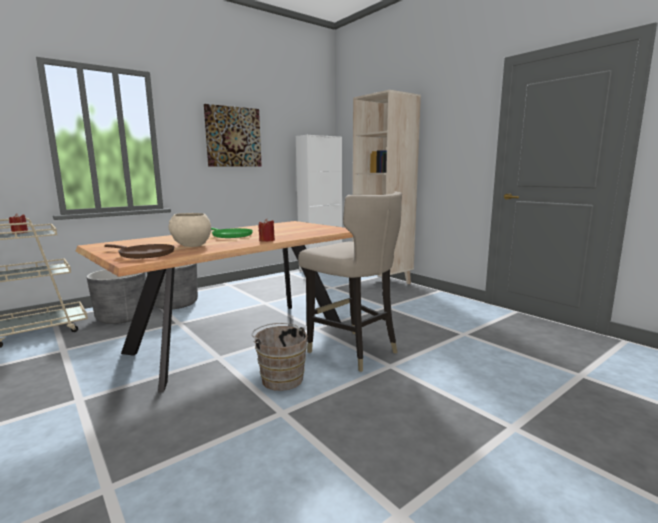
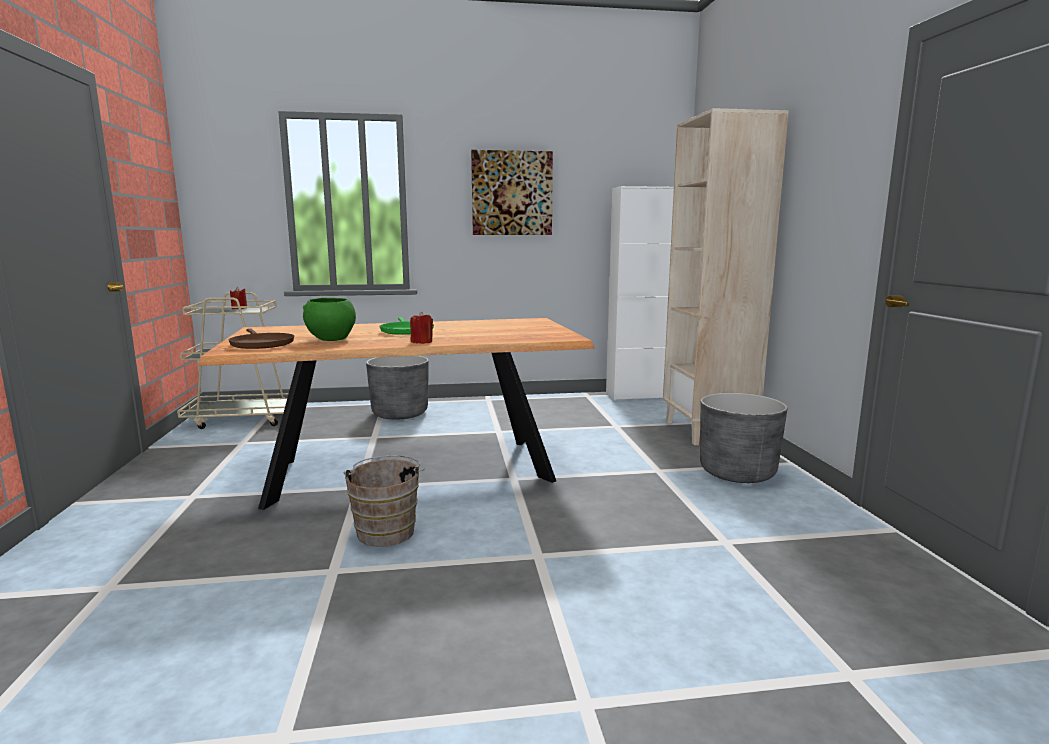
camera: 30 degrees right, 0 degrees up
grey planter [87,269,146,324] -> grey planter moved to [700,393,787,483]
beige bowl [168,213,211,247] -> green bowl [303,298,356,341]
beige stool [298,192,402,372] -> none

